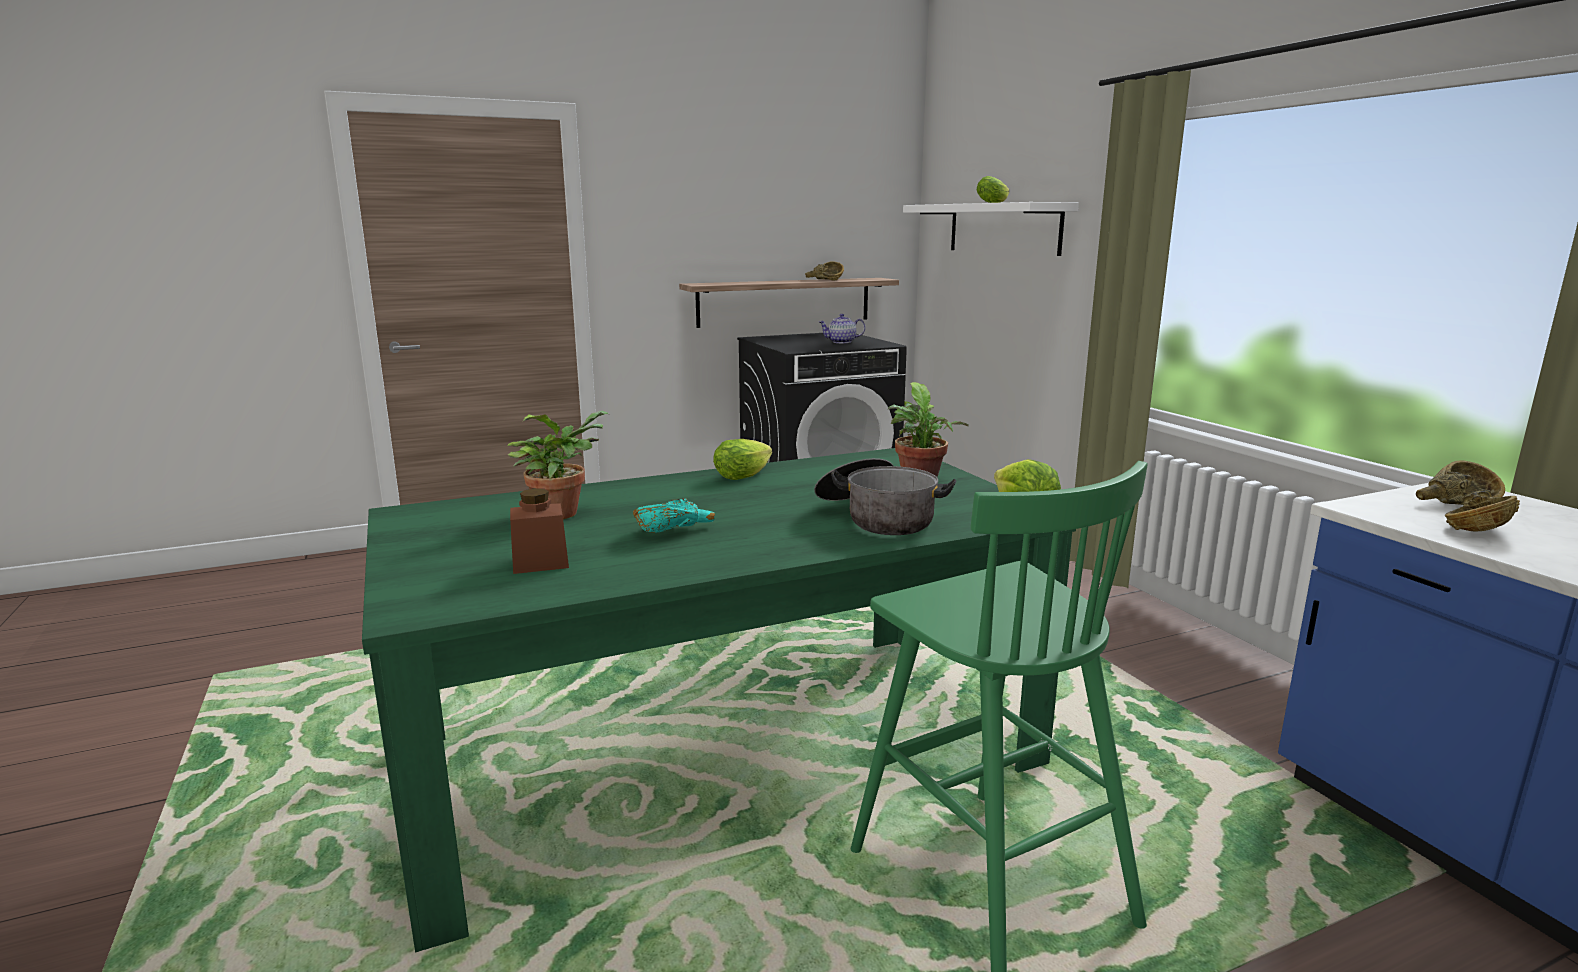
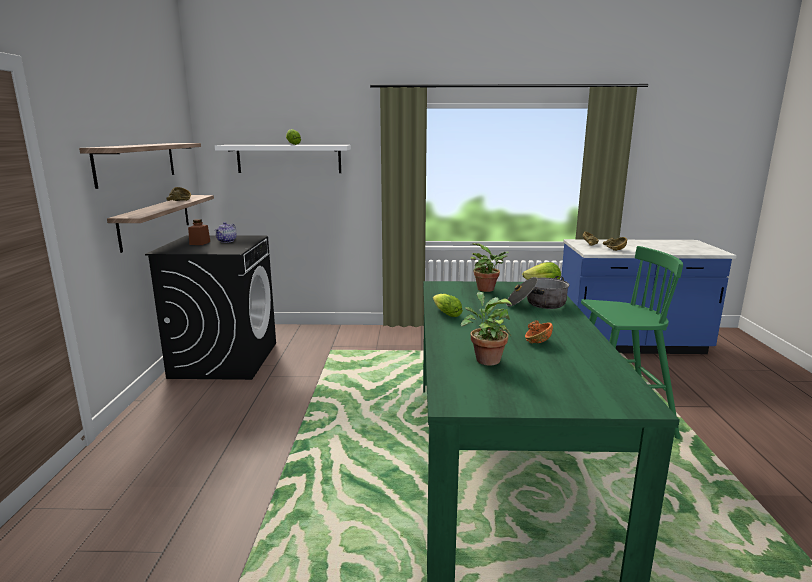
camera: 65 degrees left, 0 degrees up
brown jar [510,488,569,574] -> brown jar moved to [188,219,210,245]
turquoise bowl [633,498,715,532] -> orange bowl [525,320,553,343]
none -> shelf [79,143,201,189]

